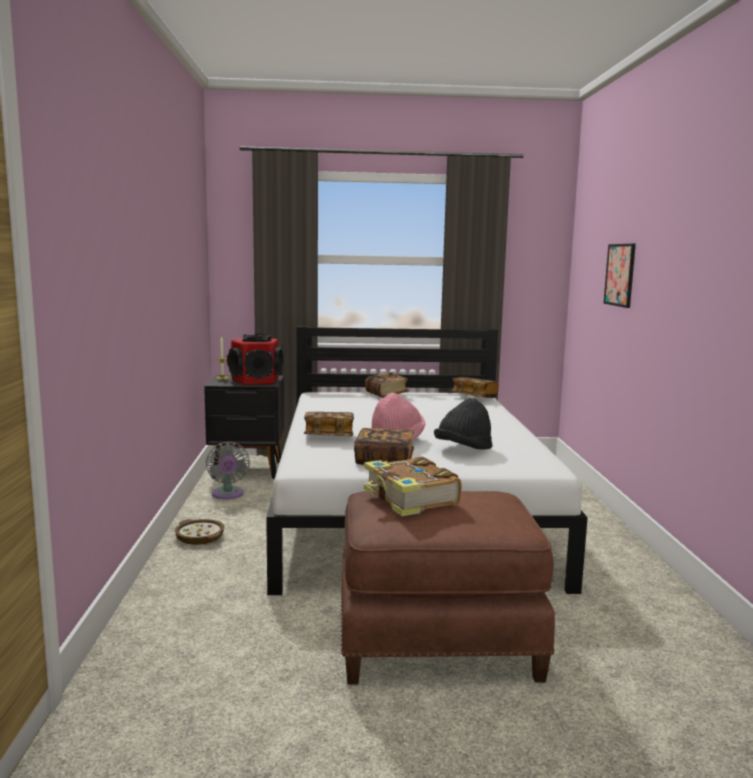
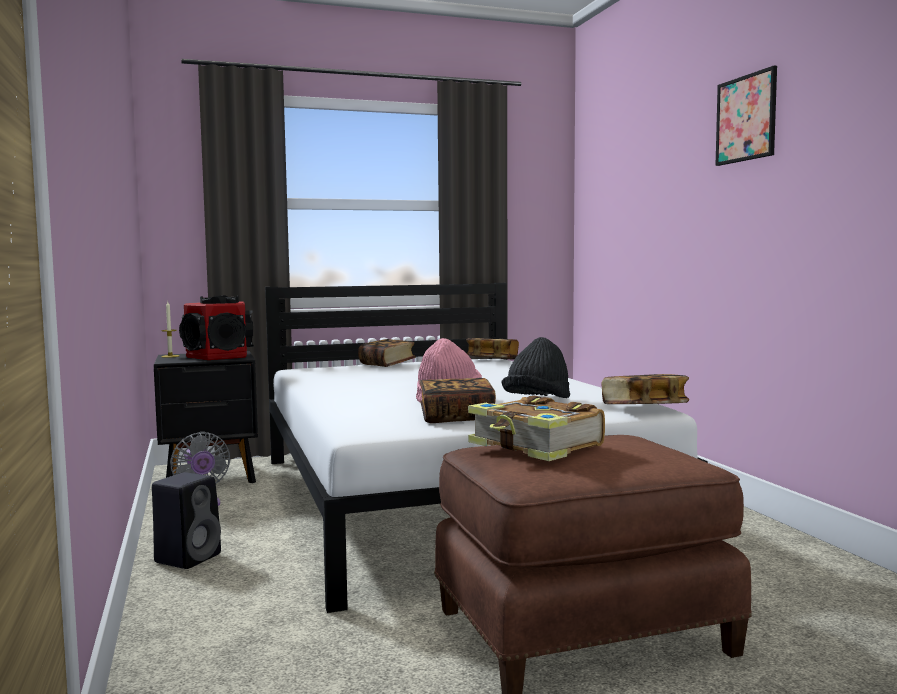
camera: 15 degrees left, 5 degrees down
bowl [175,519,225,545] -> black speaker [152,472,221,569]
book [304,412,354,436] -> book moved to [602,374,689,404]
picture [603,244,636,308] -> picture moved to [715,66,777,166]

